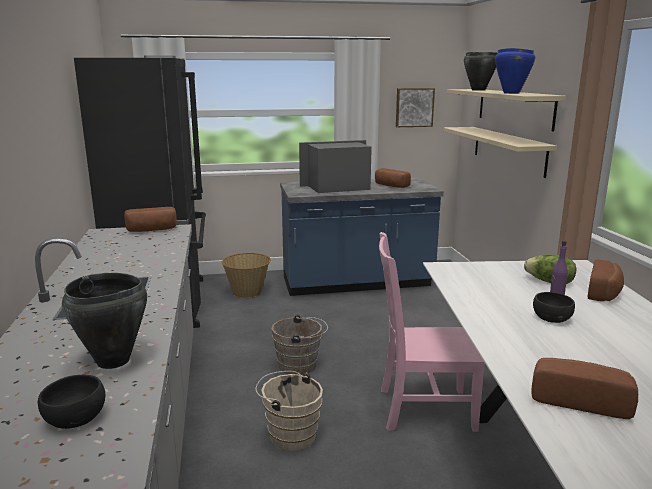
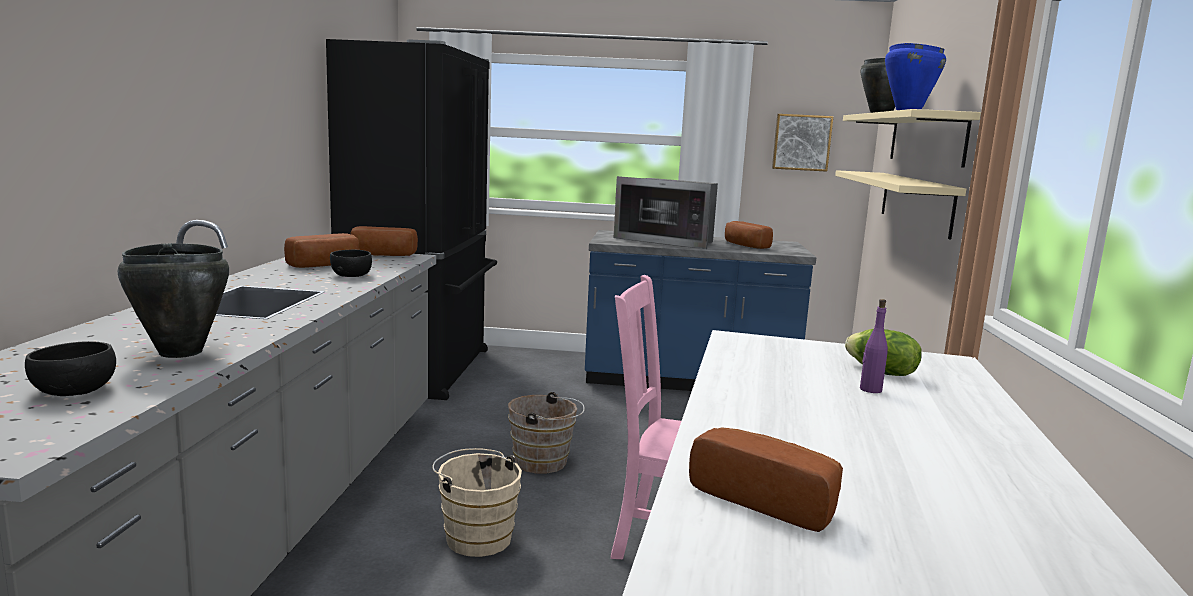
camera: 15 degrees right, 5 degrees down
basket [222,253,271,298] -> none
microwave [299,140,372,193] -> microwave turned 150 degrees counterclockwise [614,176,718,249]
black bowl [533,292,575,323] -> black bowl moved to [330,250,372,277]
bread [588,259,624,301] -> bread moved to [284,233,359,268]

